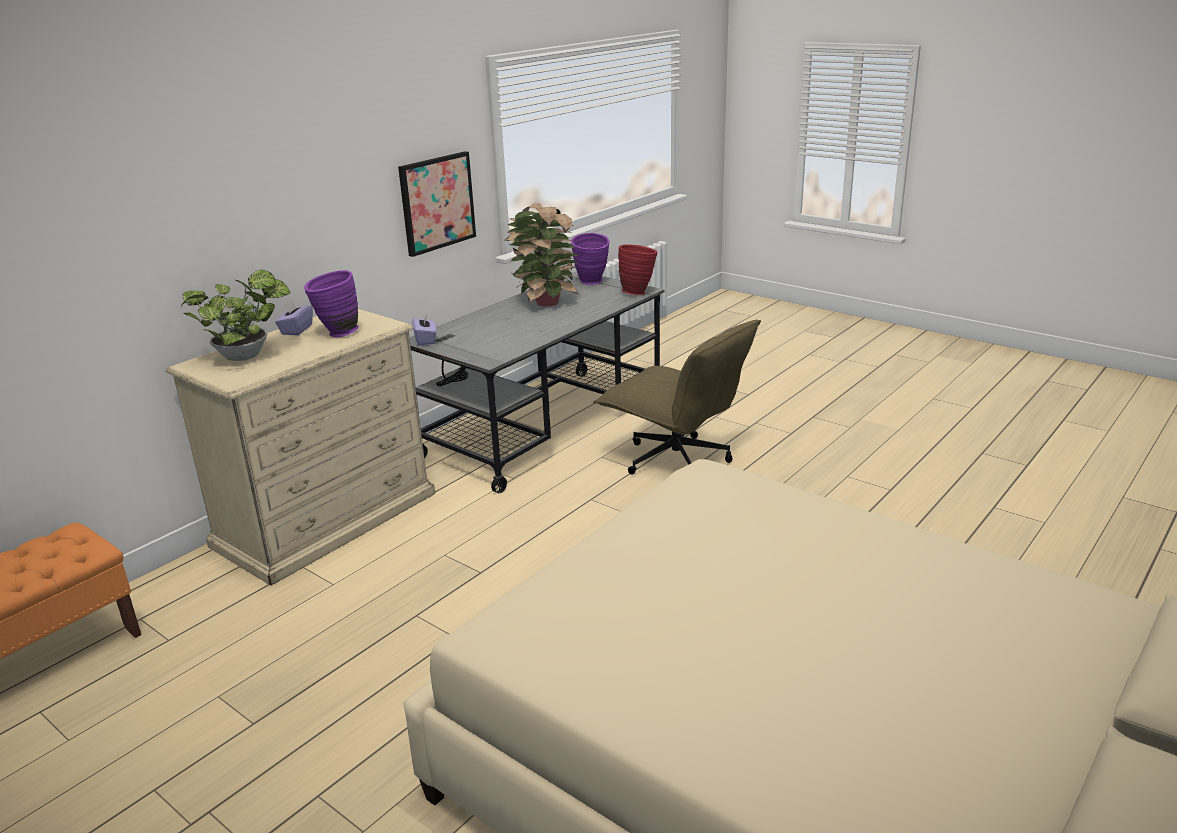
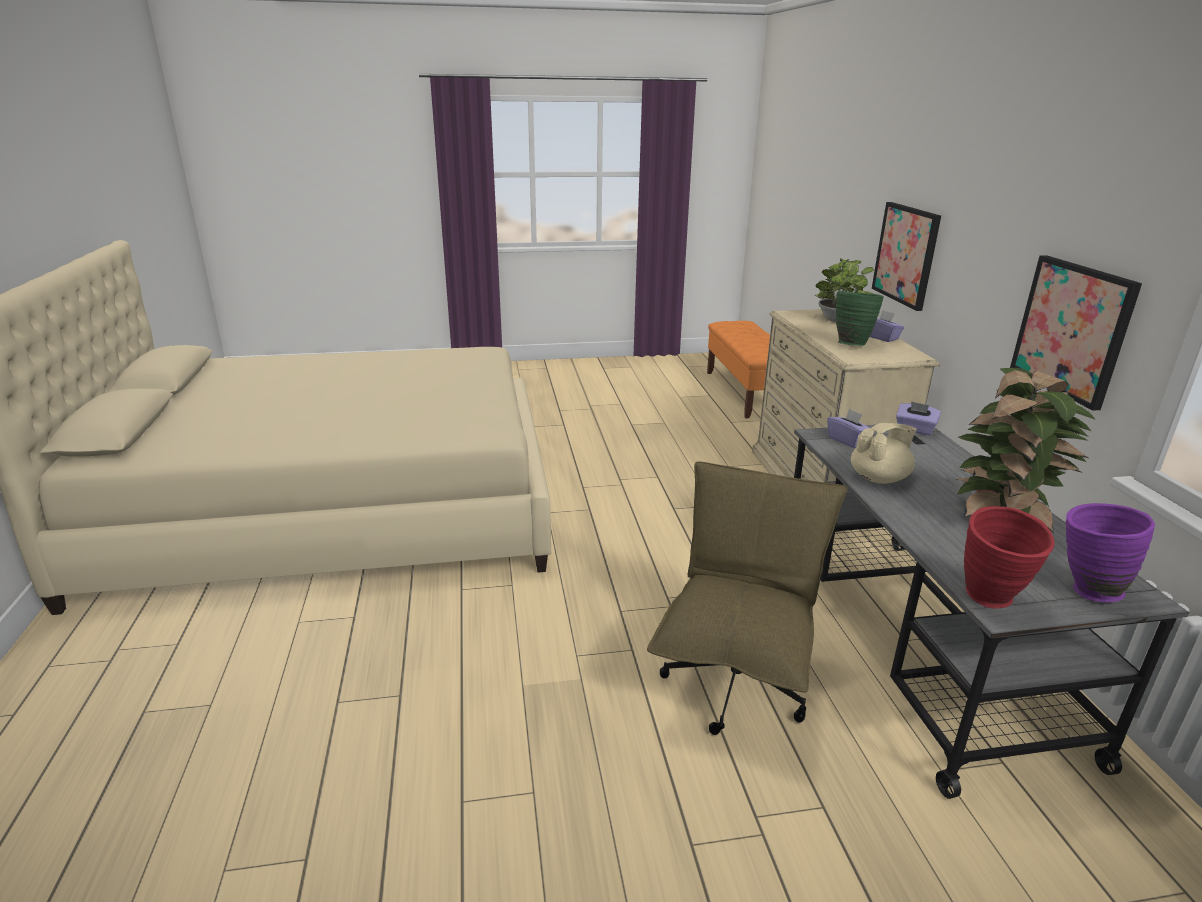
camera: 130 degrees right, 0 degrees up
purple vase [304,270,359,337] -> green vase [836,291,884,346]
beige office chair [593,320,761,475] -> beige office chair turned 120 degrees clockwise [647,461,848,735]
none -> purple tissue box [827,409,871,448]
none -> beige teapot [851,423,917,484]
none -> picture [872,202,941,311]

